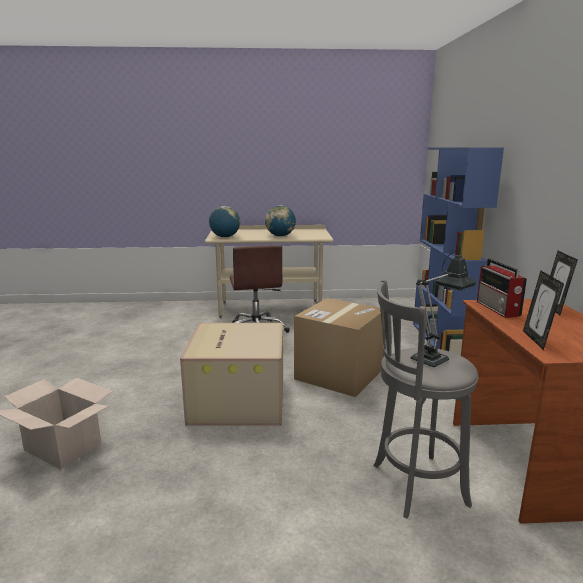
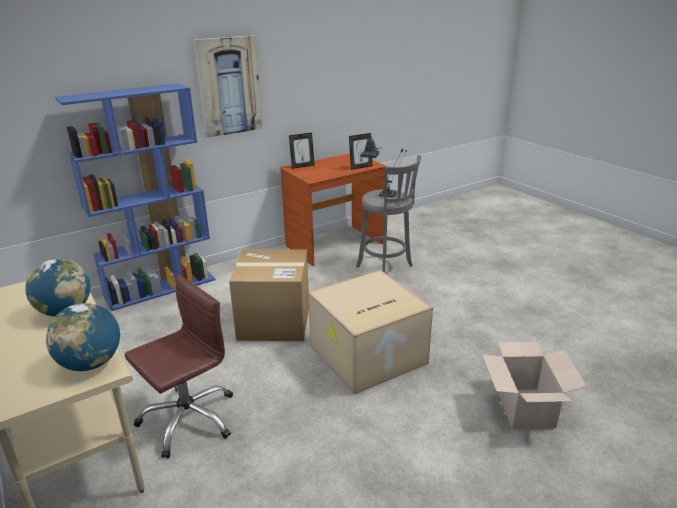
camera: 120 degrees left, 10 degrees up
radio [477,259,527,318] -> none
none -> picture [194,35,262,138]

